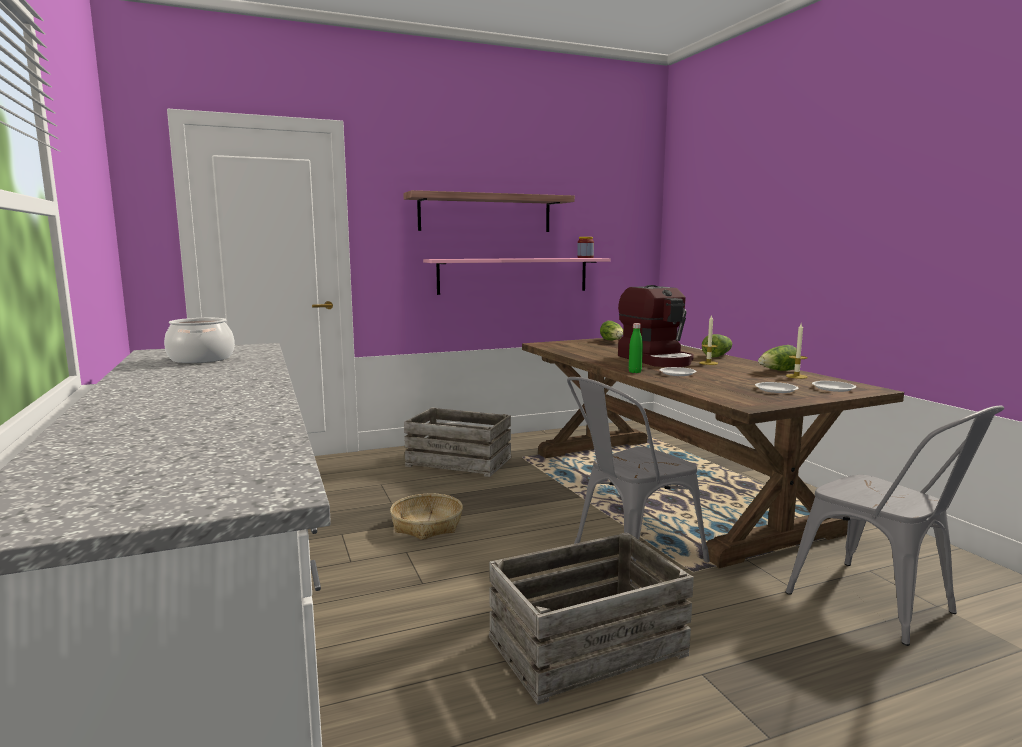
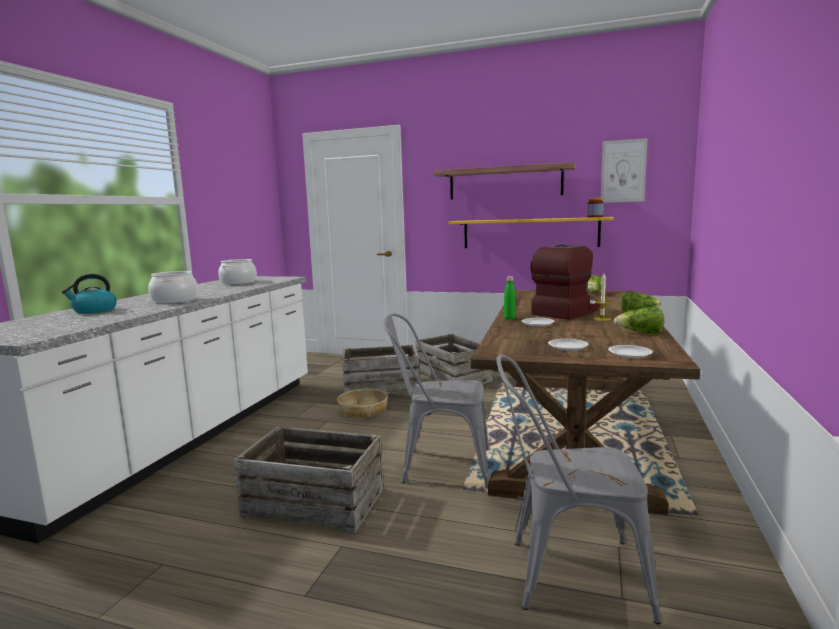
camera: 40 degrees right, 0 degrees up
pink shelf [423,258,610,295] -> yellow shelf [449,217,614,248]
coffee machine [618,285,694,367] -> coffee machine turned 150 degrees counterclockwise [531,245,600,319]
grey chair [785,406,1004,646] -> grey chair turned 90 degrees clockwise [497,354,661,624]
candle [786,323,808,379] -> none
none -> kettle [62,274,117,314]
none -> cooking pot [148,271,198,304]
none -> crate [342,344,419,394]
none -> picture [601,138,648,203]

